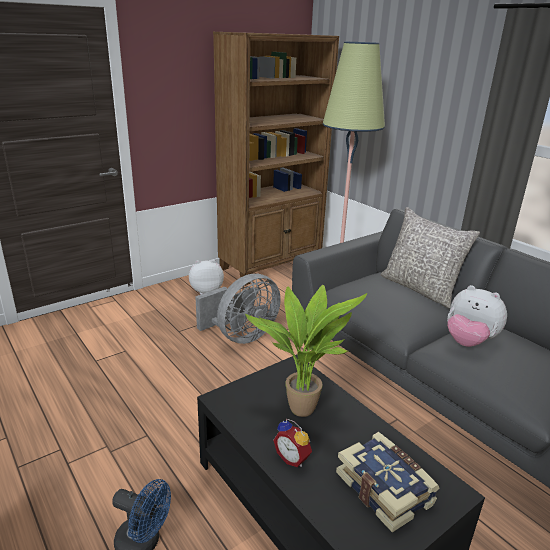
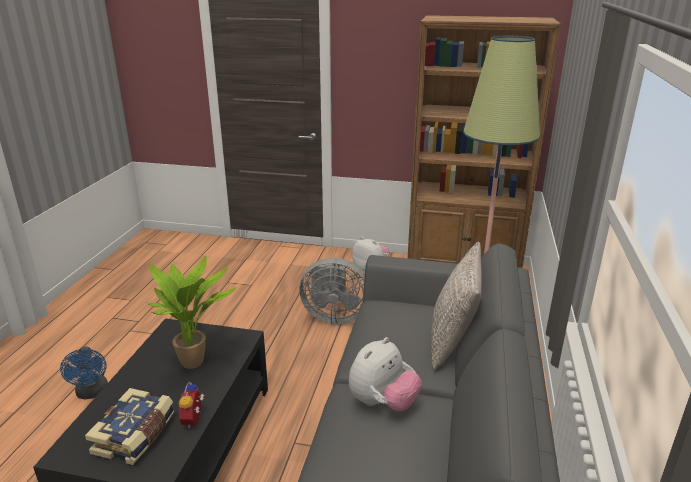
camera: 50 degrees right, 0 degrees up
alarm clock [273,419,312,467] -> alarm clock moved to [179,381,204,428]
plush toy [447,285,507,347] -> plush toy turned 135 degrees counterclockwise [349,337,422,411]

